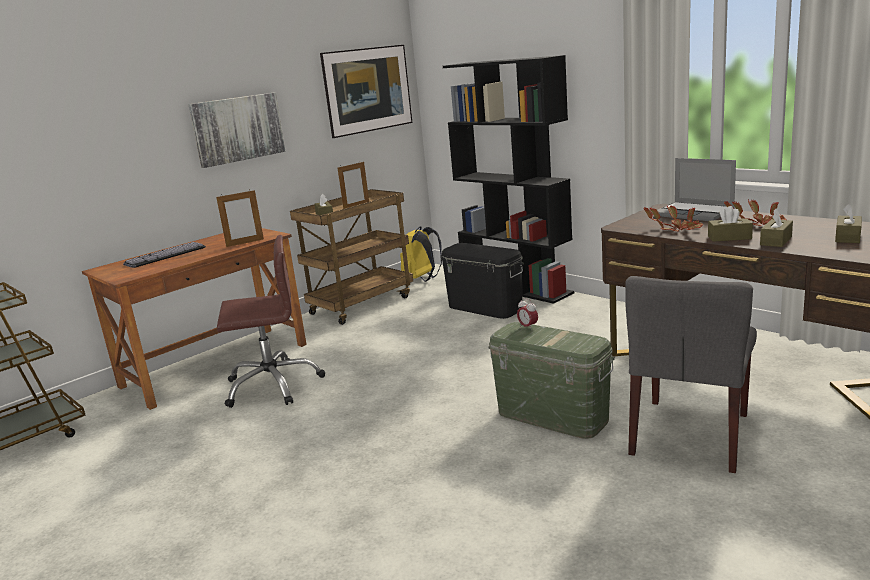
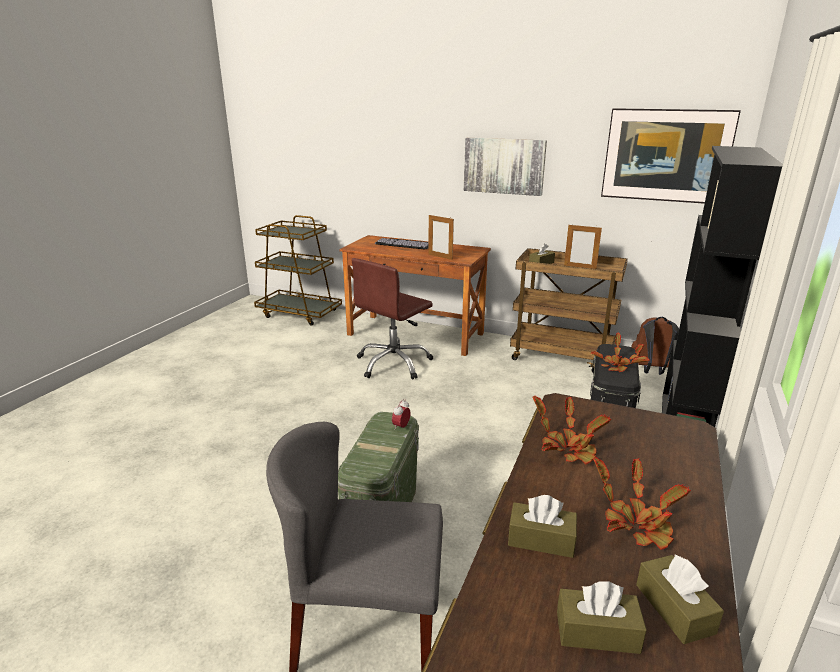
camera: 65 degrees right, 5 degrees up
brown office chair [217,235,325,408] -> brown office chair turned 75 degrees clockwise [351,258,434,380]
yellow backpack [400,226,442,282] -> brown backpack [631,316,679,375]
laptop [657,158,736,221] -> none
brown tissue box [708,206,753,242] -> brown tissue box moved to [636,555,724,644]
none -> potted plant [591,333,650,372]

